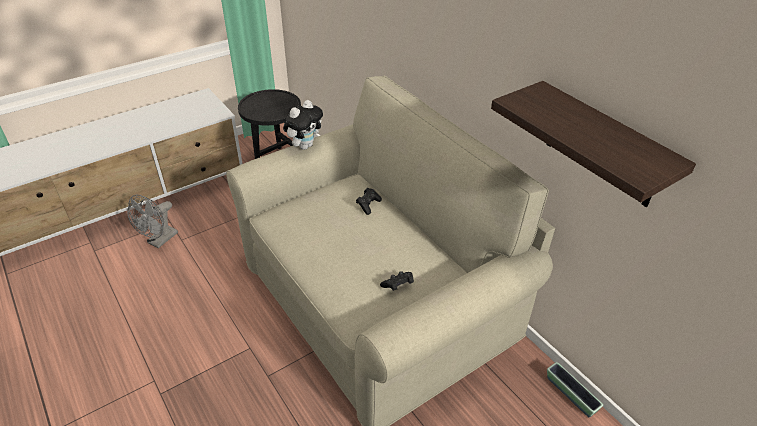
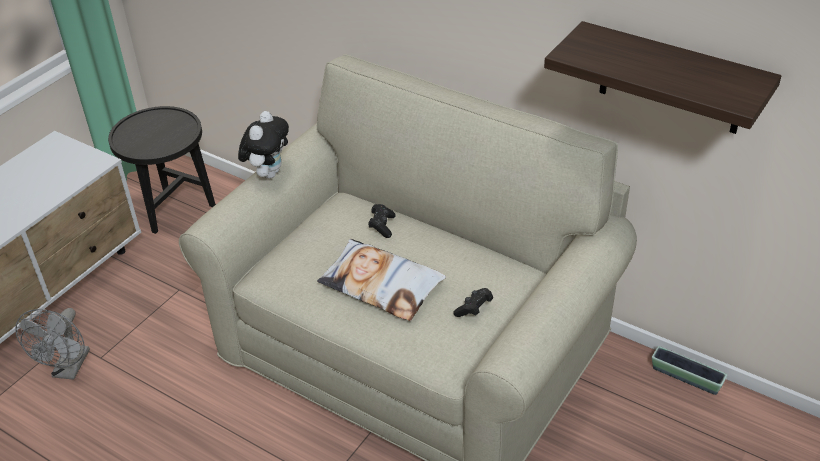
camera: 20 degrees left, 0 degrees up
none -> pillow [317,239,446,321]

